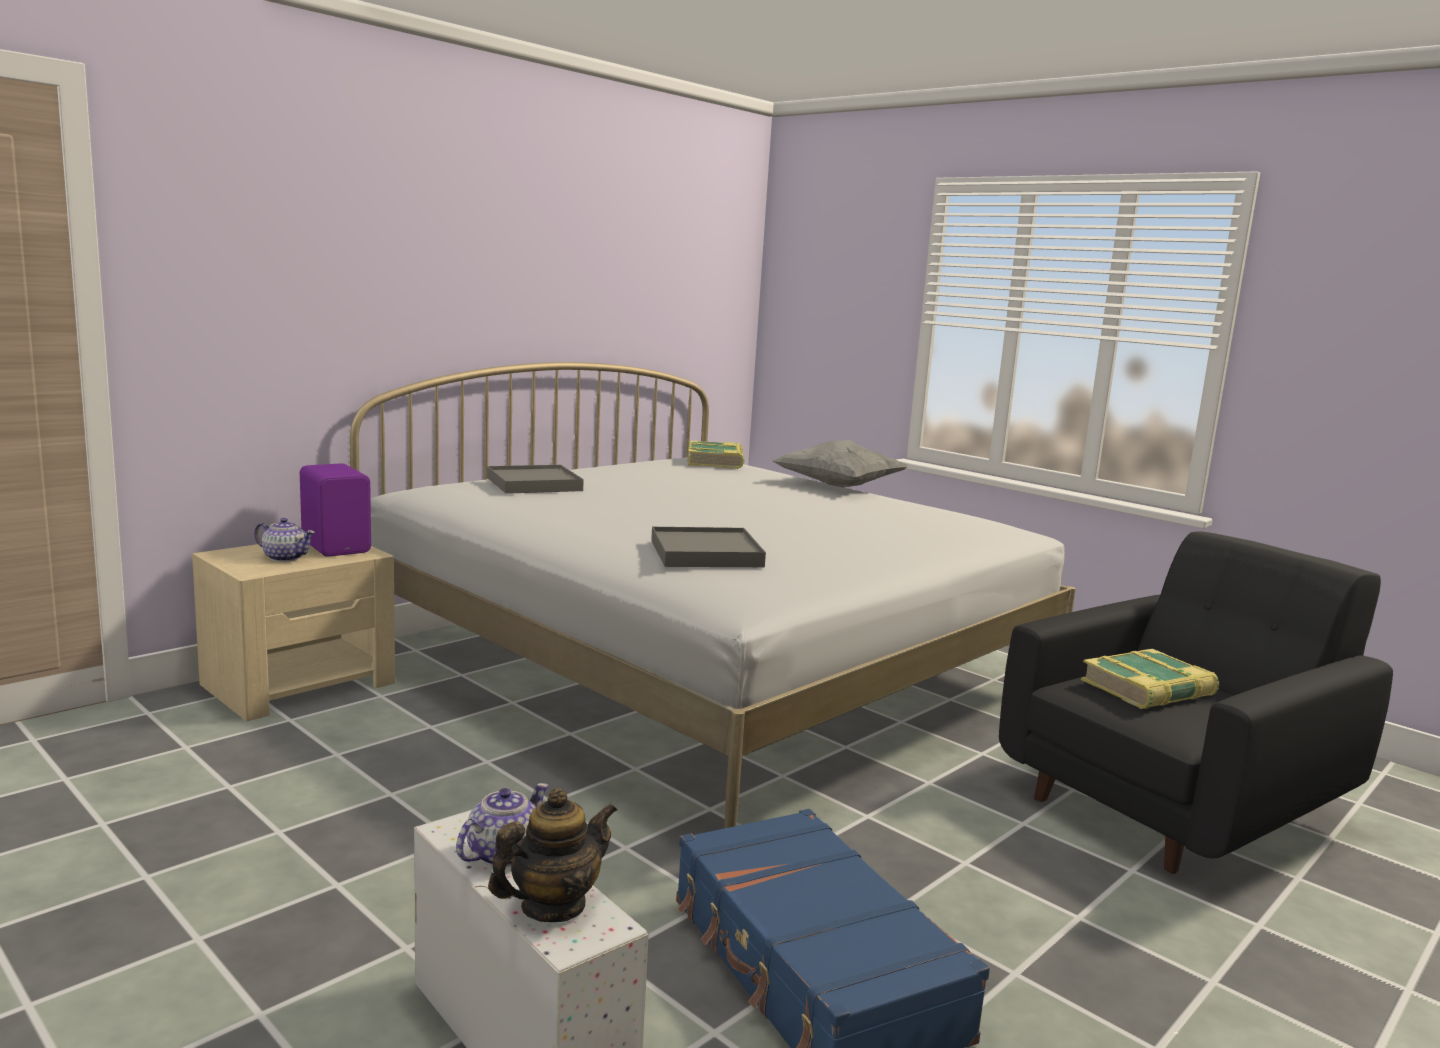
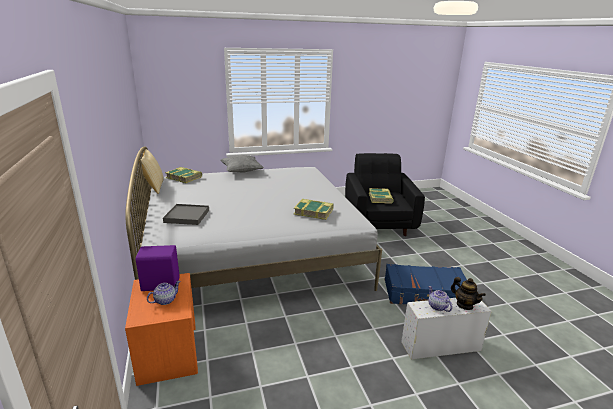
camera: 60 degrees left, 10 degrees up
beige nightstand [192,544,395,721] -> orange nightstand [125,273,198,386]
teapot [488,788,617,922] -> teapot turned 150 degrees clockwise [451,277,486,310]
grey tray [651,527,766,567] -> book [294,199,334,220]
none -> pillow [139,149,163,194]

